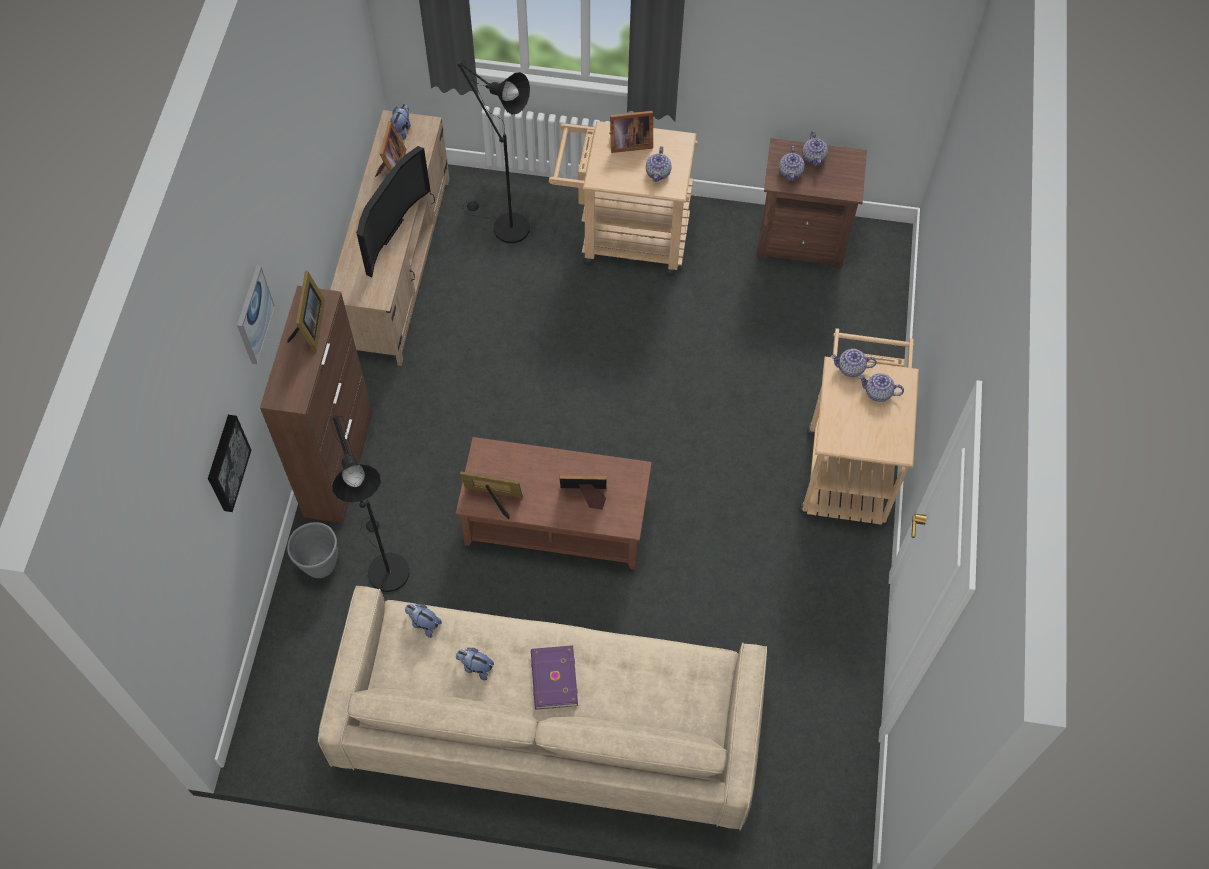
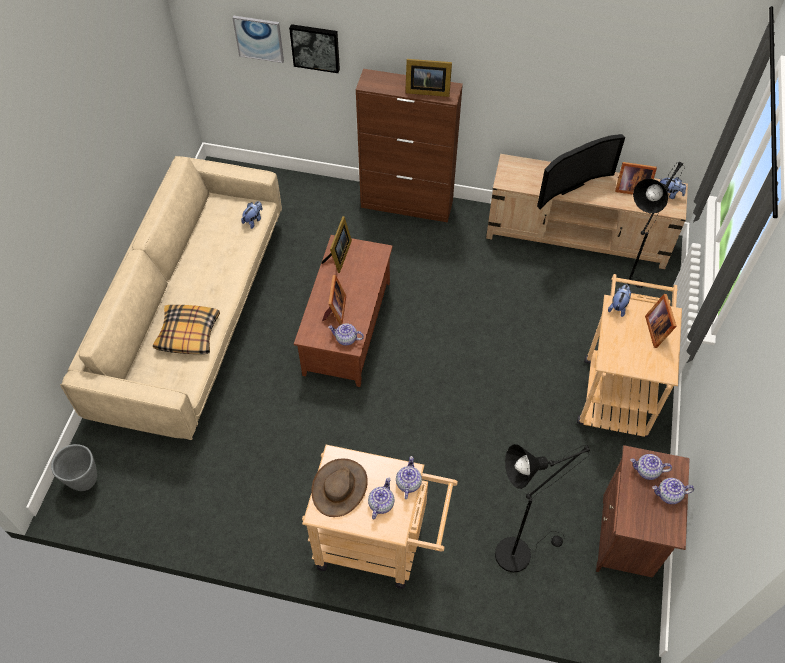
camera: 95 degrees right, 5 degrees down
picture [237,266,275,364] -> picture moved to [232,15,284,63]
grey planter [287,522,338,578] -> grey planter moved to [51,444,97,491]
black floor lamp [330,415,410,592] -> black floor lamp moved to [495,444,590,573]
television [356,146,431,277] -> television turned 60 degrees counterclockwise [537,134,625,210]
plush toy [456,648,494,680] -> plush toy moved to [608,285,631,317]
purple book [531,645,578,710] -> none
teapot [646,146,671,182] -> teapot moved to [328,323,364,345]
none -> pillow [153,305,220,354]
none -> brown hat [311,459,368,517]

